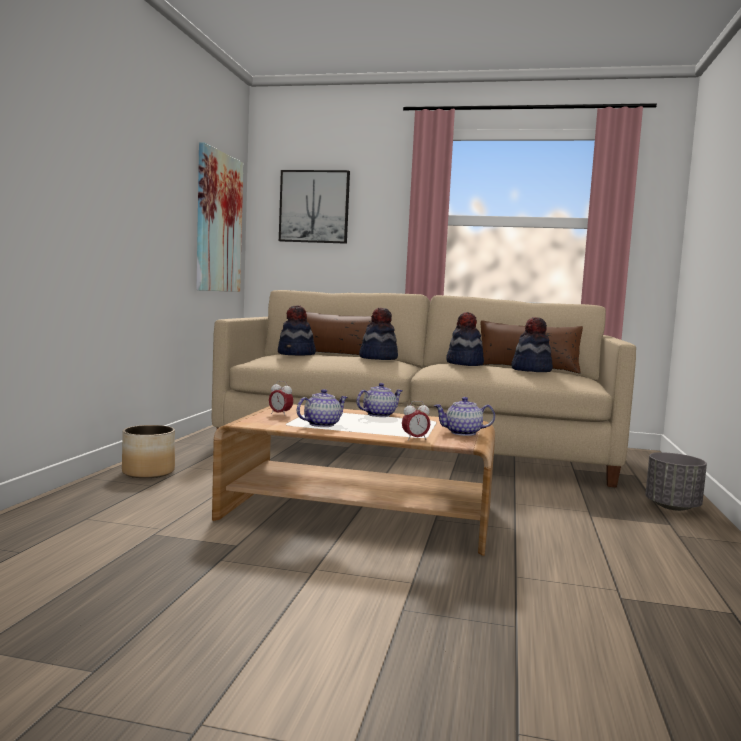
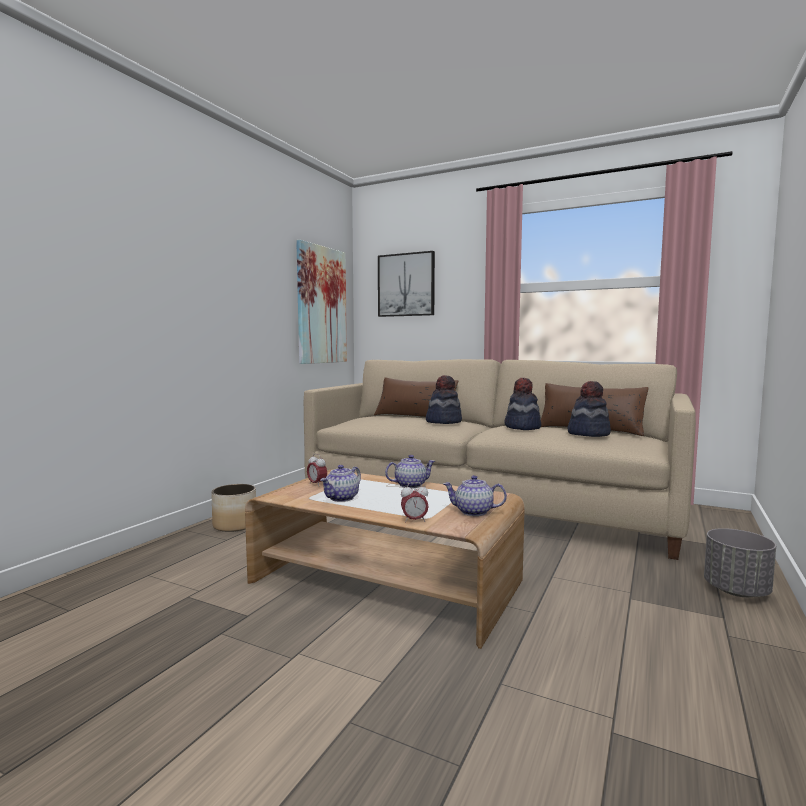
camera: 15 degrees right, 0 degrees up
hat [278,306,316,355] -> none
teapot [297,389,348,427] -> teapot turned 150 degrees clockwise [320,465,361,502]

